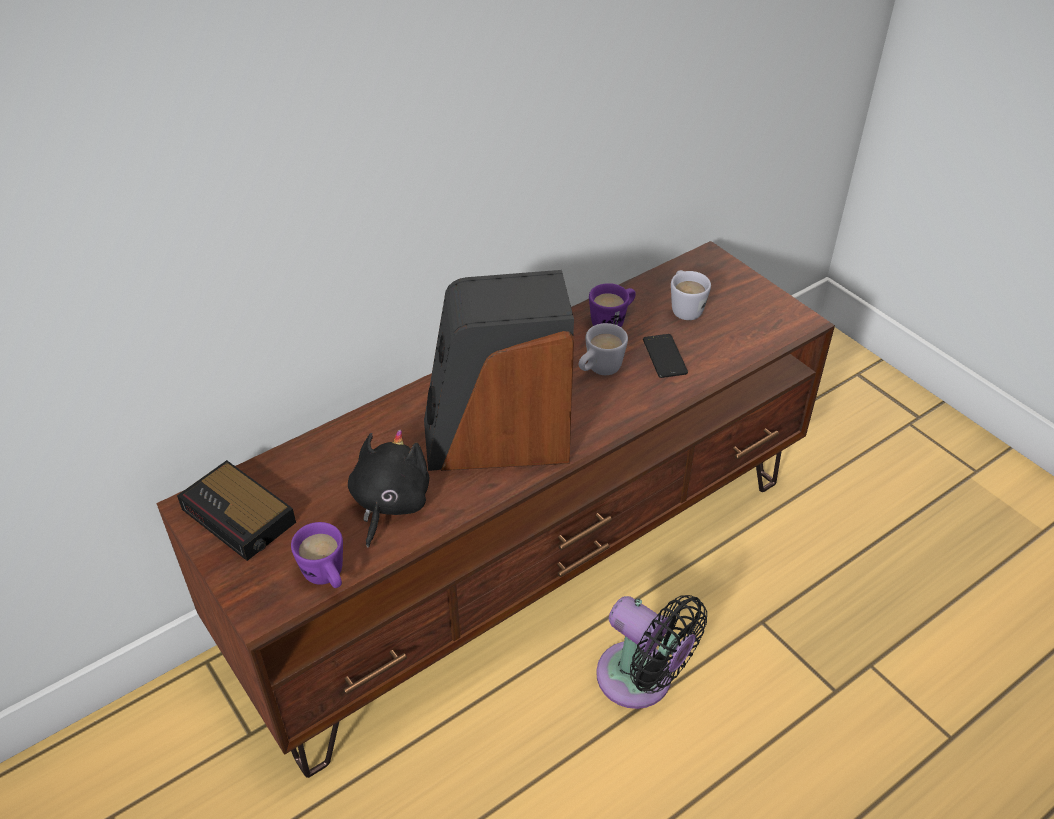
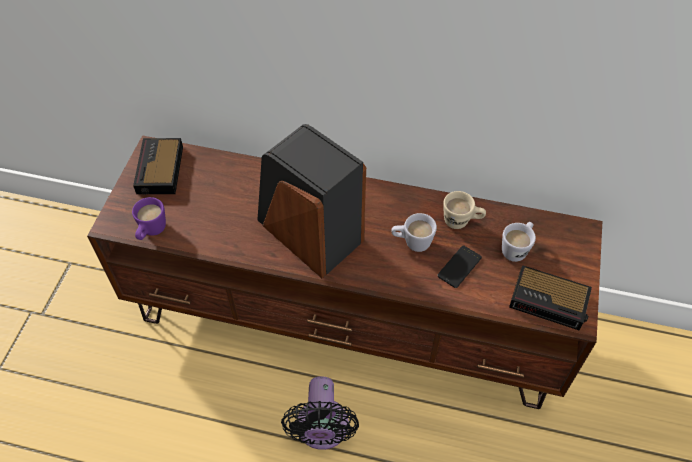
camera: 50 degrees right, 10 degrees up
black plush toy [348,429,430,548] -> none
purple mug [589,283,636,327] -> beige mug [443,191,486,229]
none -> alarm clock [509,265,592,330]

